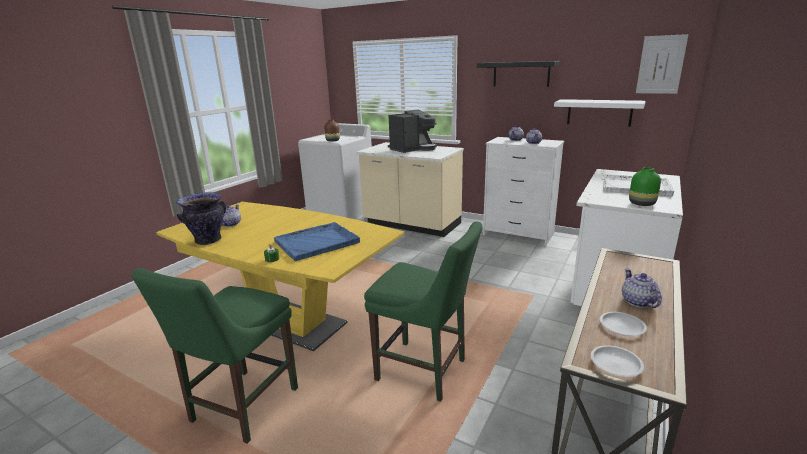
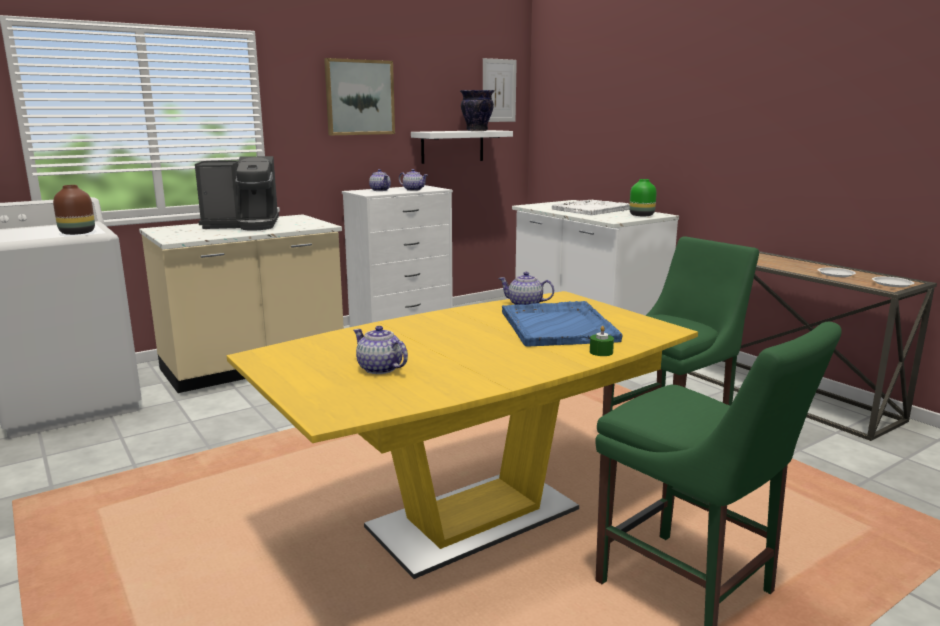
camera: 65 degrees left, 5 degrees down
vase [176,192,226,245] -> vase moved to [460,90,495,131]
coffee machine [388,110,437,153] -> coffee machine turned 90 degrees clockwise [195,156,279,230]
black shelf [477,61,561,87] -> picture [324,58,395,135]
teapot [622,269,662,308] -> teapot moved to [498,272,554,305]

